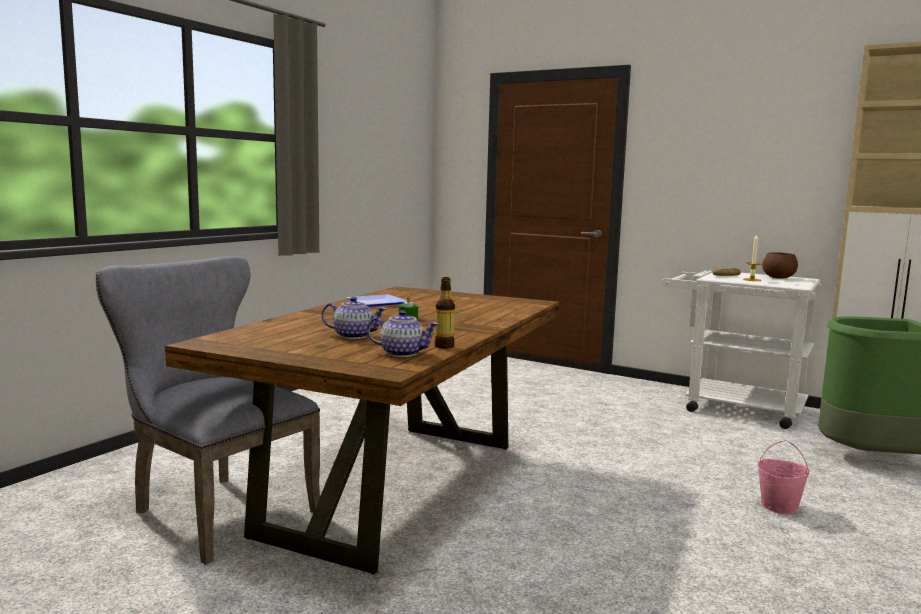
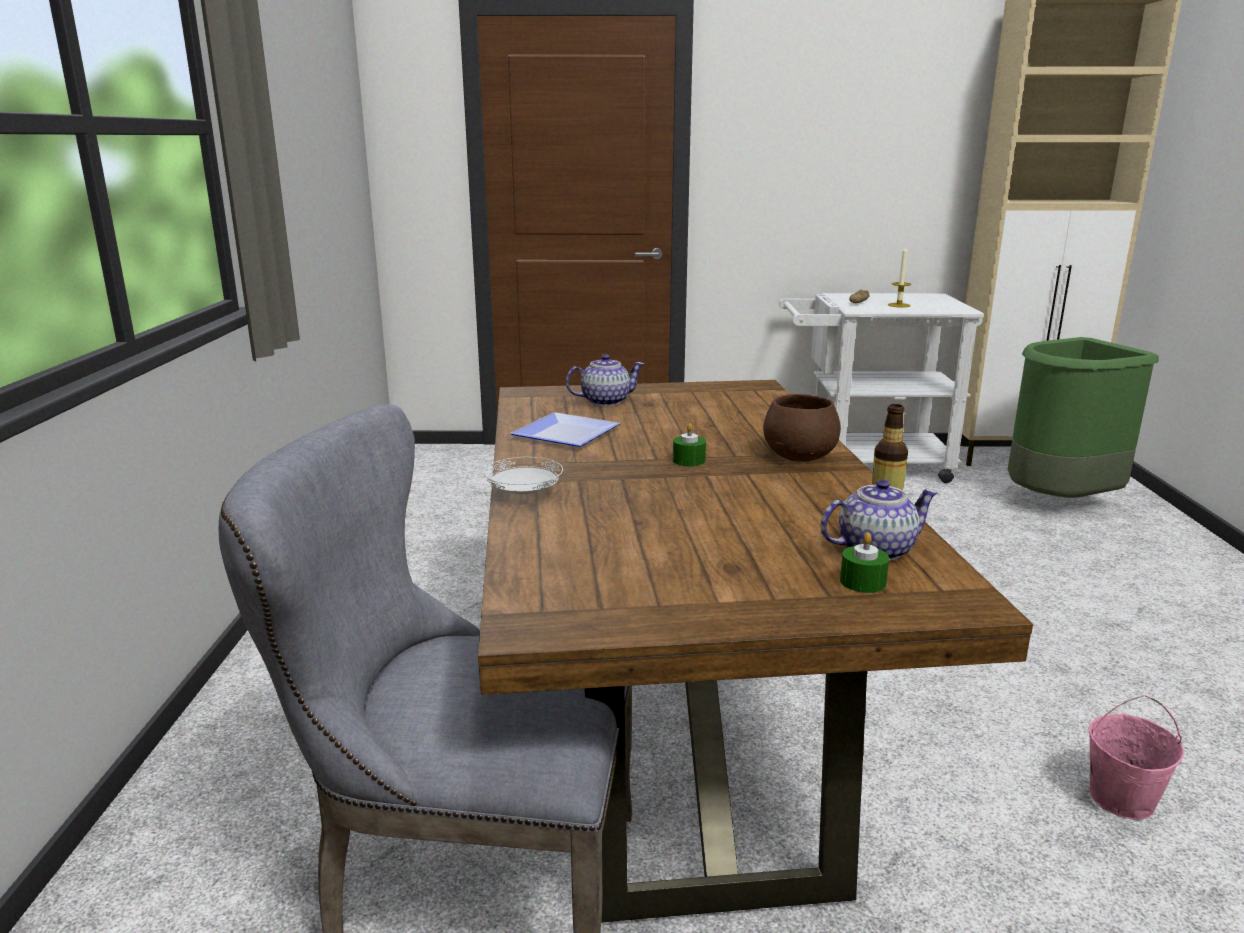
camera: 30 degrees left, 10 degrees up
teapot [322,297,386,339] -> teapot moved to [566,354,644,406]
pink bucket [757,440,810,514] -> pink bucket moved to [1089,695,1184,820]
brown bowl [762,252,798,279] -> brown bowl moved to [763,394,841,462]
none -> white plate [484,457,563,495]
none -> green candle [840,533,889,593]

